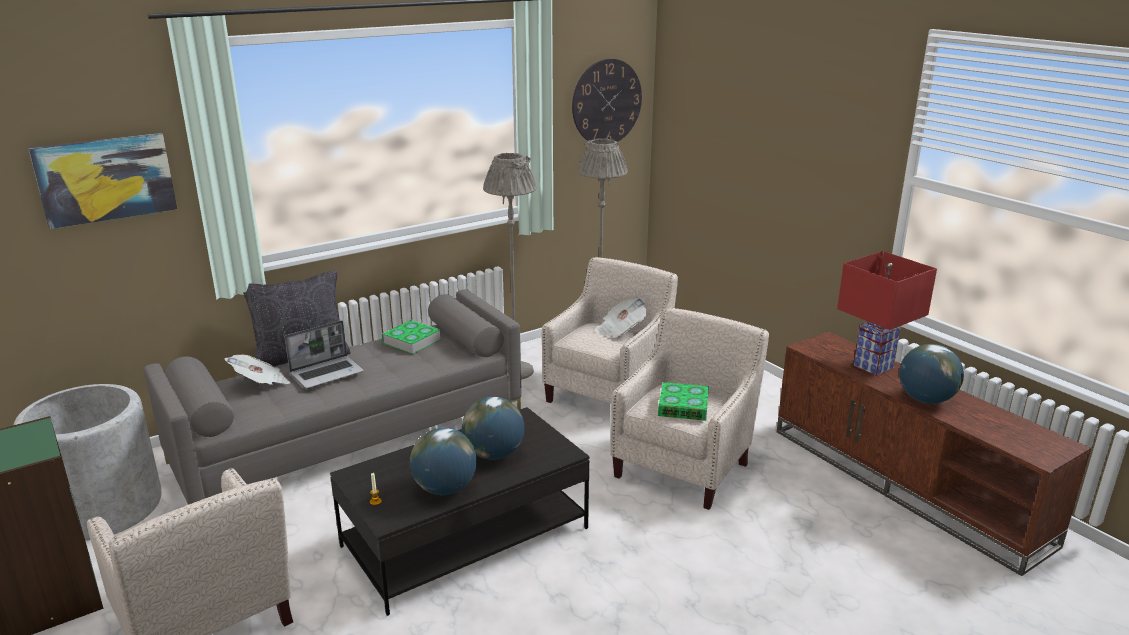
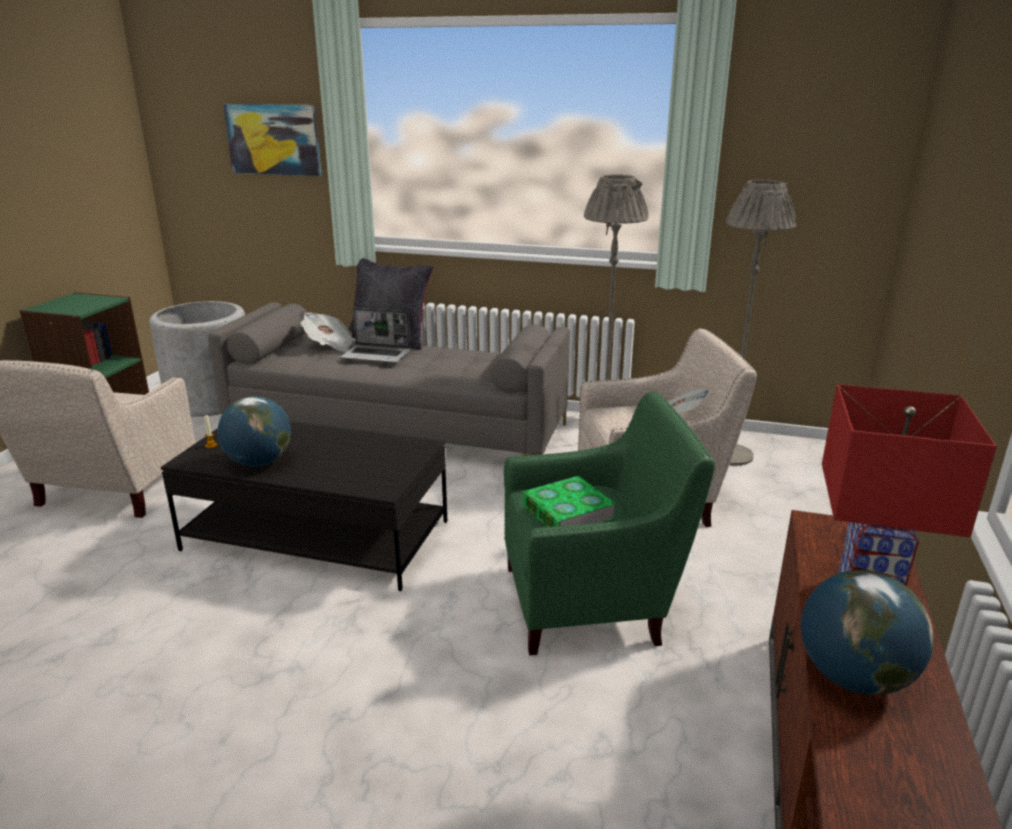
camera: 50 degrees right, 0 degrees up
book [382,320,441,354] -> none
globe [462,397,524,460] -> none
wall clock [572,58,642,142] -> none
beige armchair [610,307,769,510] -> green armchair [504,392,715,655]

